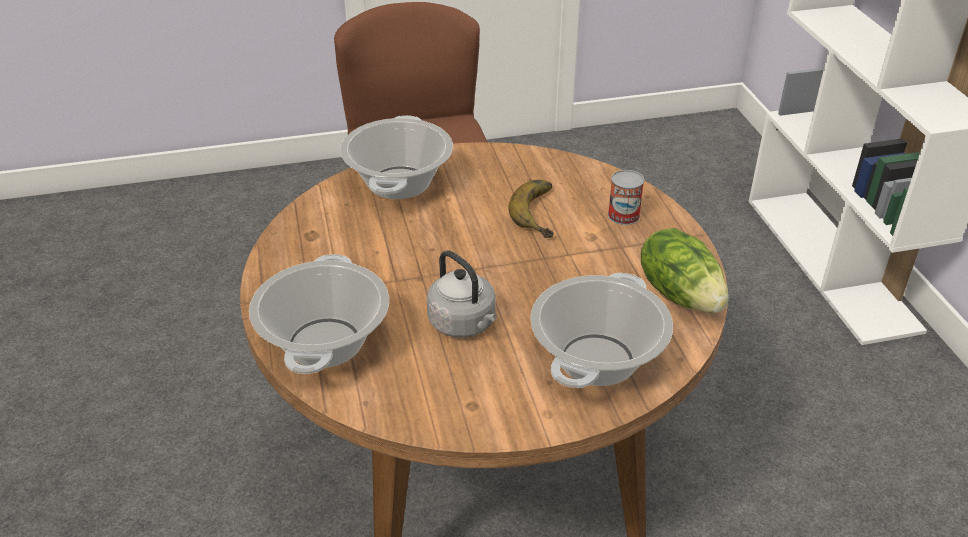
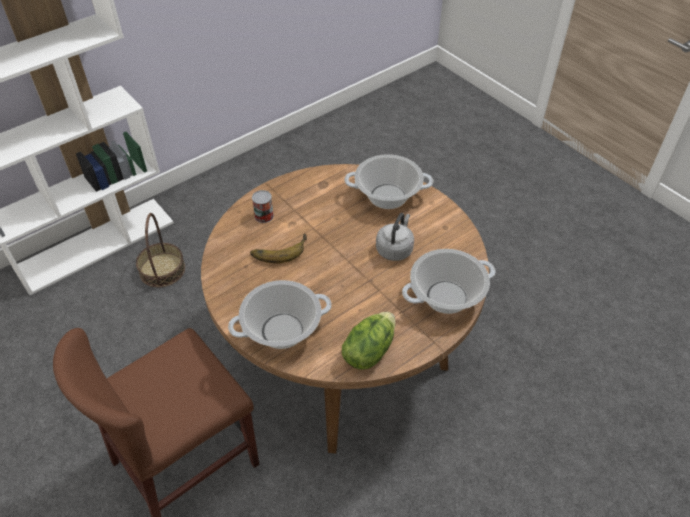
camera: 115 degrees left, 10 degrees up
lettuce [641,228,729,313] -> lettuce moved to [342,312,396,370]
none -> basket [136,213,185,287]

